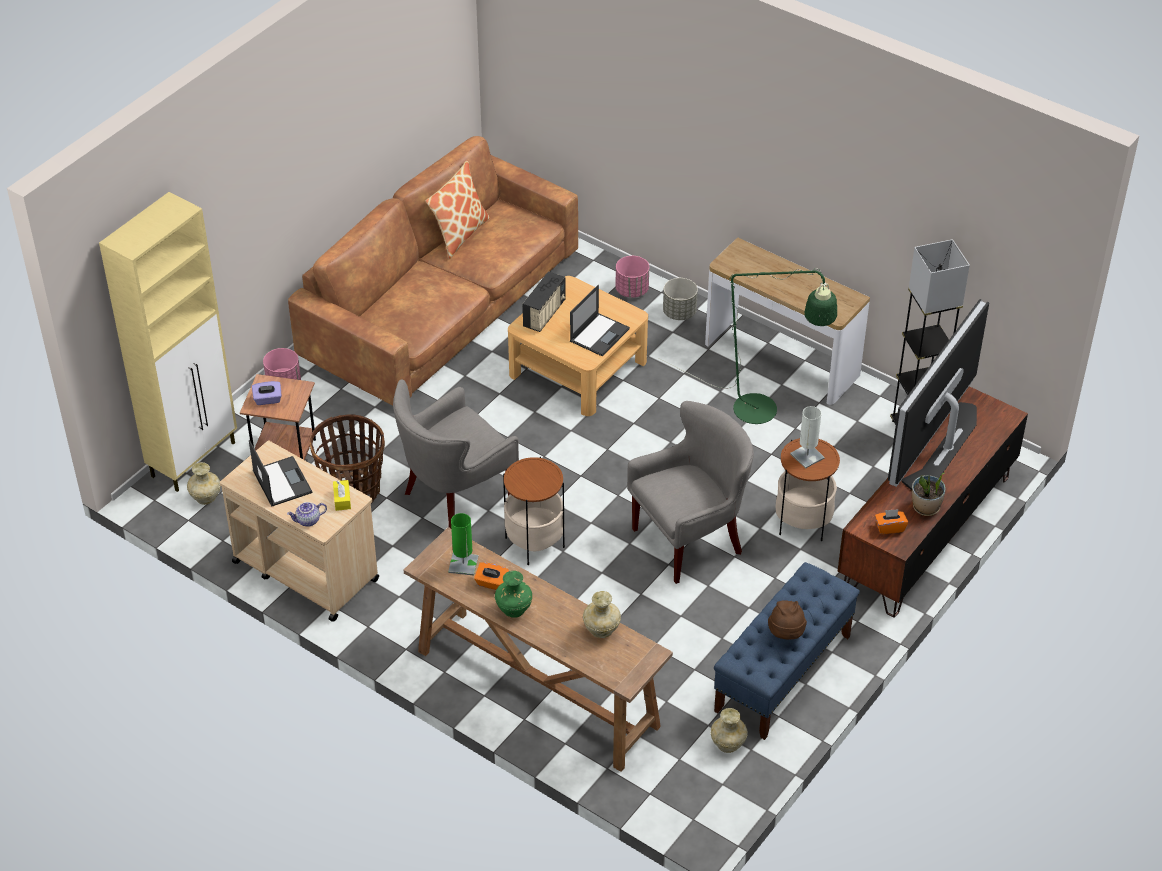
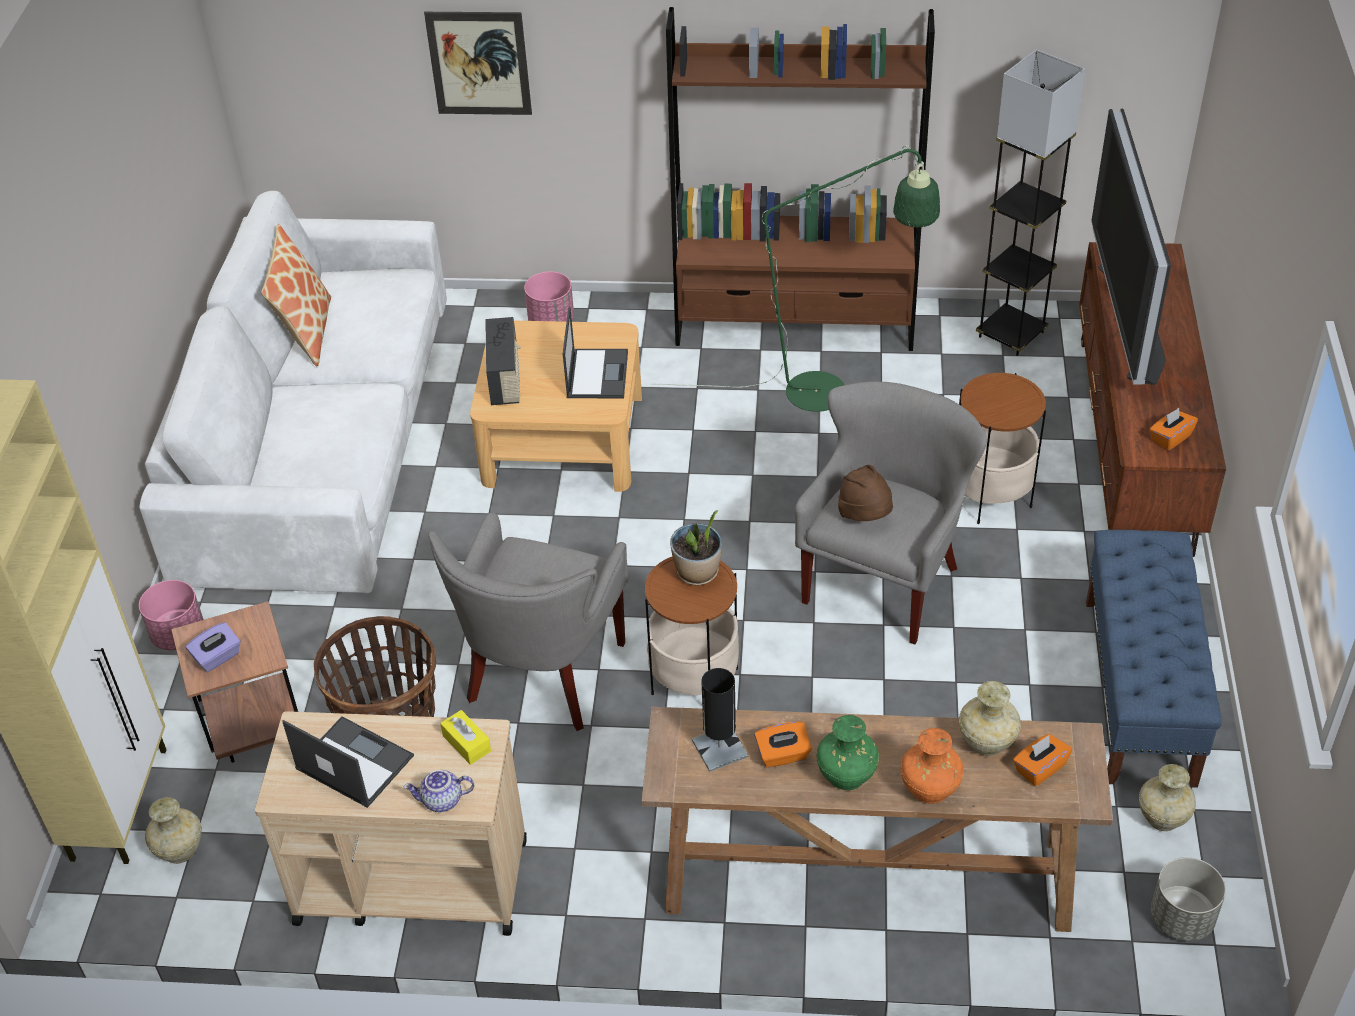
camera: 30 degrees left, 0 degrees up
teapot [287,502,327,527] -> teapot turned 45 degrees clockwise [403,770,474,812]
brown sofa [288,136,578,406] -> white sofa [140,191,447,593]
green table lamp [448,513,478,576] -> black table lamp [692,668,748,772]
grey planter [663,278,698,320] -> grey planter moved to [1151,857,1226,941]
console table [705,237,870,405] -> brown bookcase [666,7,935,351]
brown hat [768,600,807,640] -> brown hat moved to [838,465,893,521]
white table lamp [790,406,825,468] -> none
potted plant [912,473,946,516] -> potted plant moved to [670,510,722,585]
none -> picture [424,12,532,115]
none -> orange vase [901,728,964,804]
none -> orange tissue box [1013,734,1072,786]

